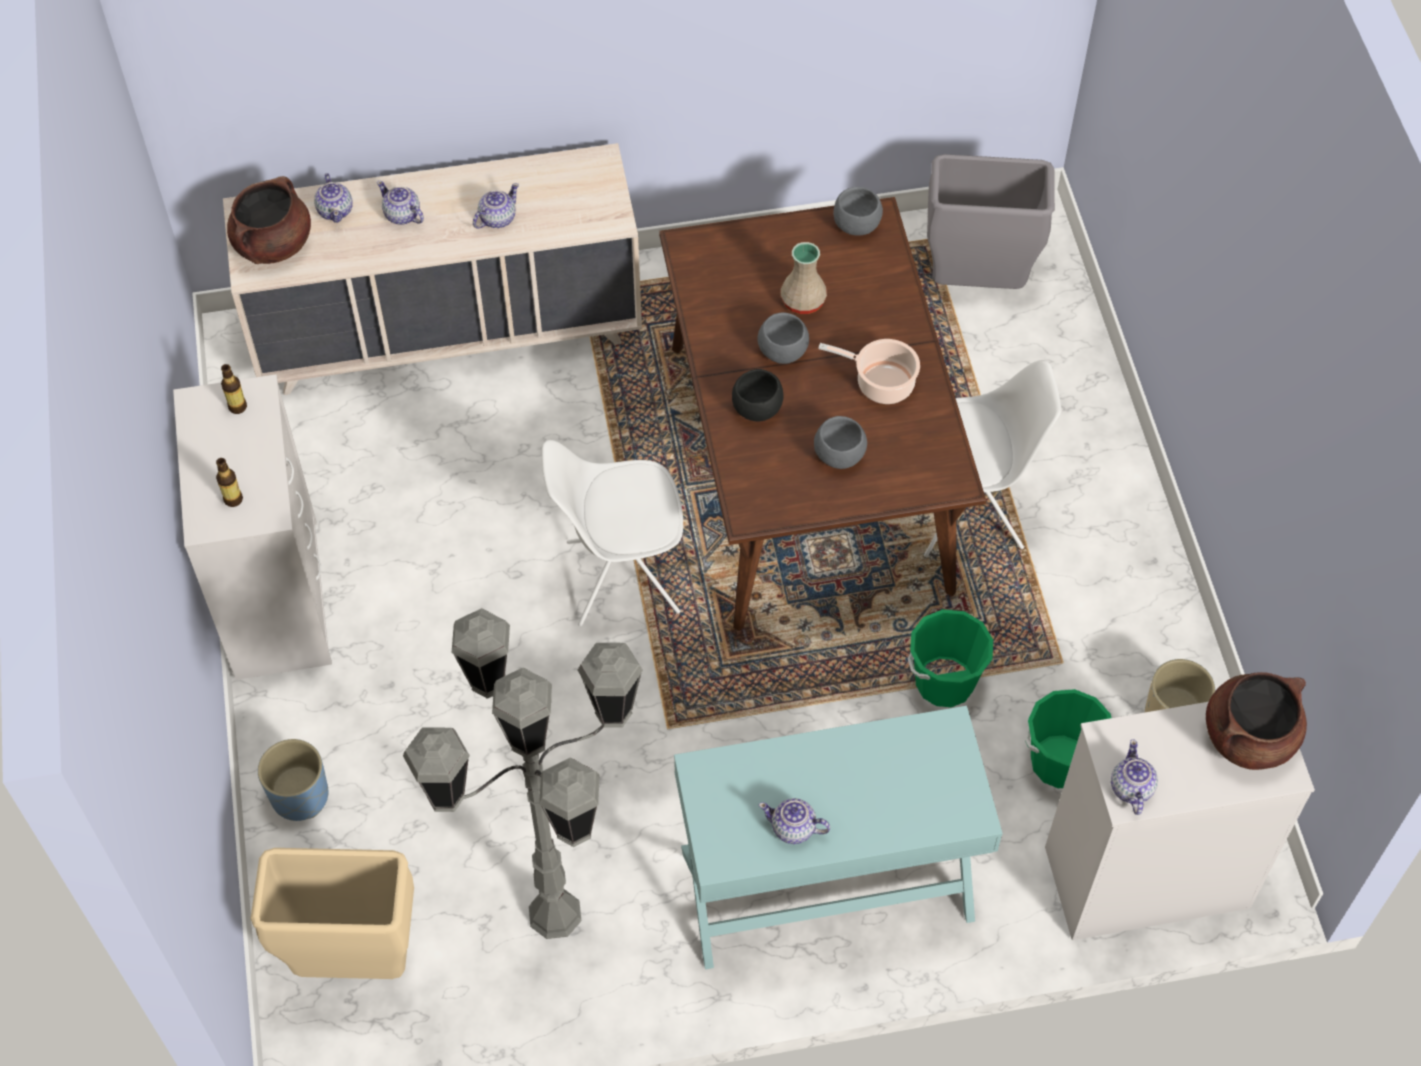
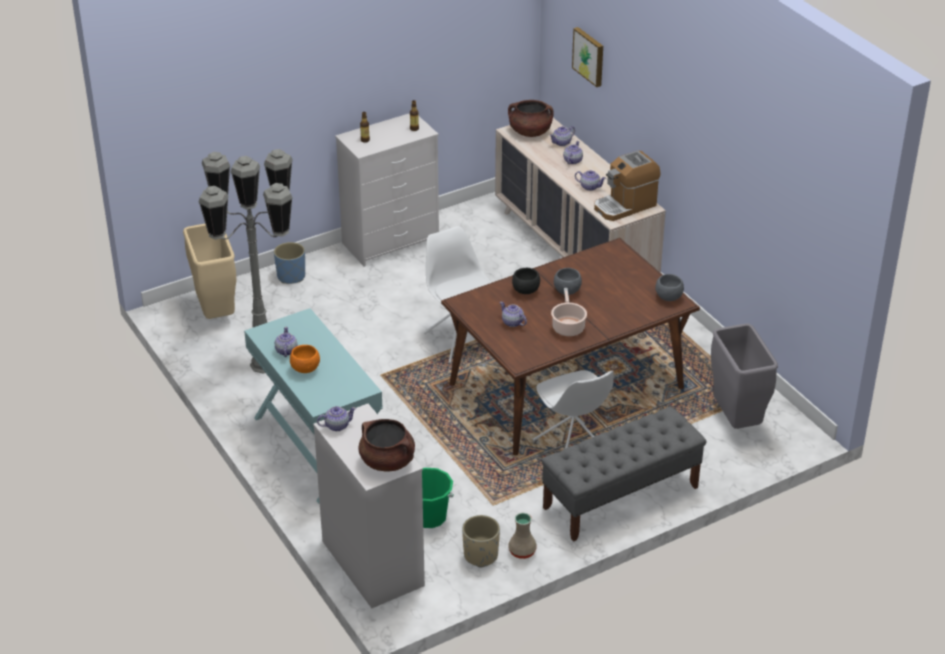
camera: 70 degrees right, 20 degrees down
beige vase [780,242,827,314] -> beige vase moved to [508,513,537,559]
grey bowl [814,416,867,469] -> teapot [500,302,527,327]
green bucket [908,609,993,707] -> none
none -> orange bowl [290,345,320,373]
none -> grey bench [541,406,707,542]
none -> picture [572,27,603,87]
none -> coffee machine [594,151,660,221]

